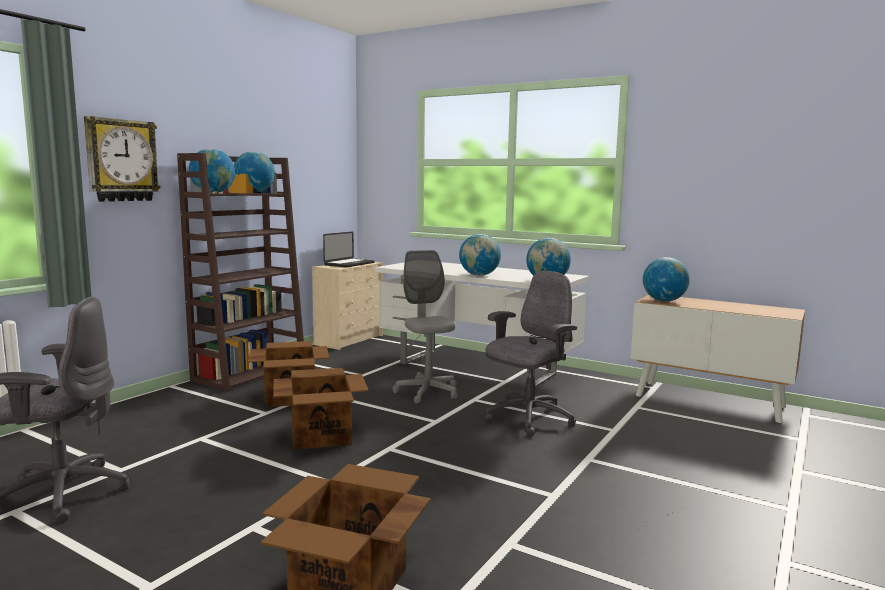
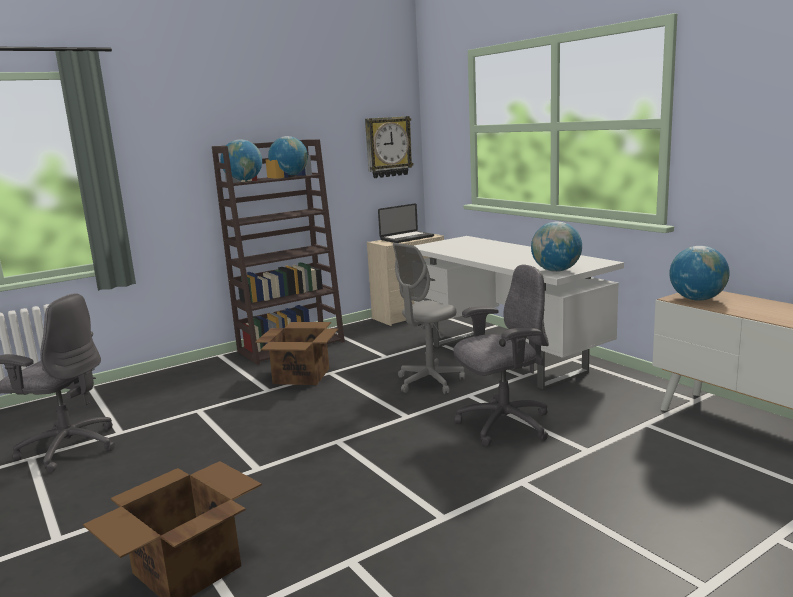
camera: 25 degrees right, 5 degrees up
wall clock [84,116,161,202] -> wall clock moved to [365,116,414,178]
cardboard box [273,368,369,450] -> none
grey office chair [393,250,457,404] -> grey office chair turned 135 degrees counterclockwise [393,243,465,394]
globe [459,234,501,276] -> none

